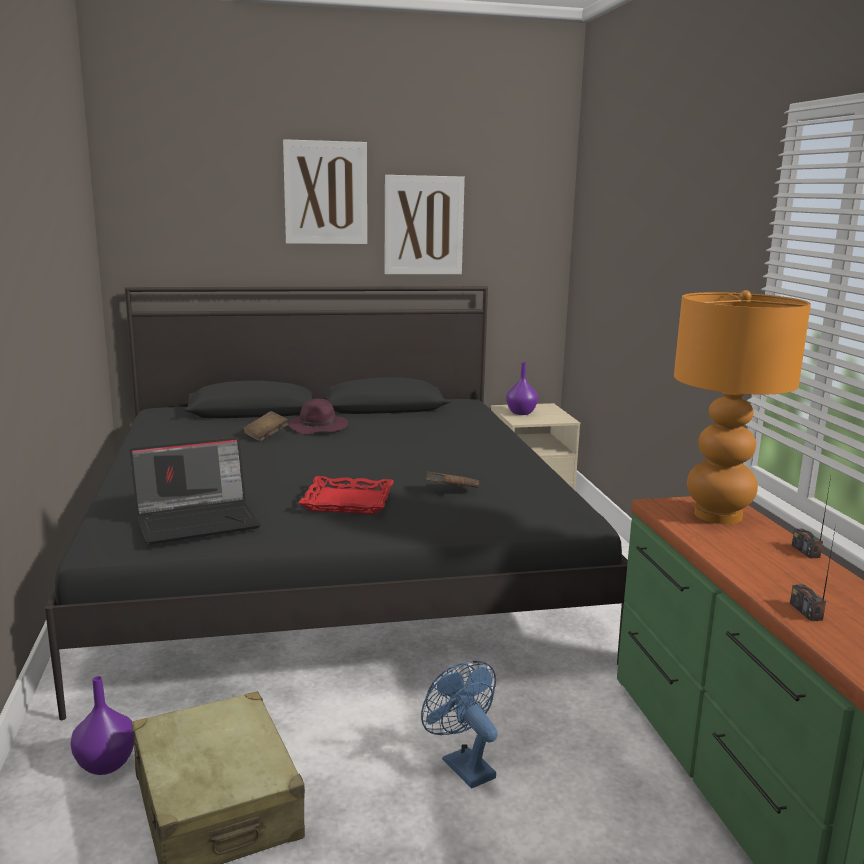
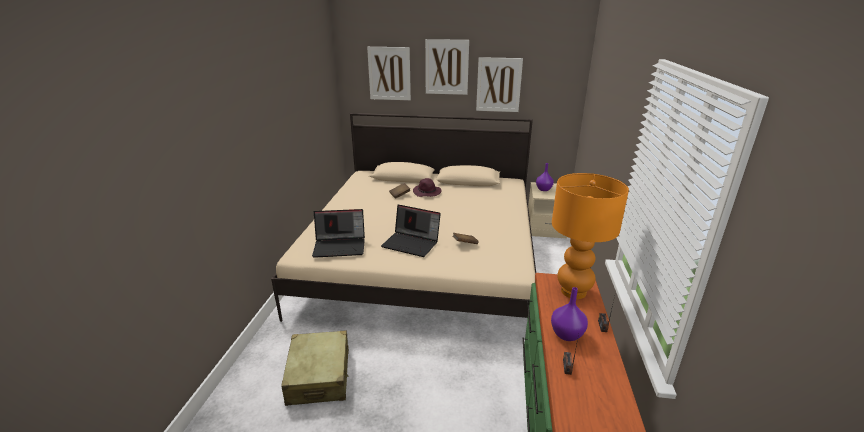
camera: 20 degrees right, 10 degrees up
black bed [45,286,628,720] -> beige bed [271,113,536,322]
purple vase [70,676,134,775] -> purple vase moved to [551,287,588,341]
red tray [298,476,394,514] -> laptop [381,205,441,257]
blue fan [421,661,498,789] -> none
none -> picture [367,47,411,100]

